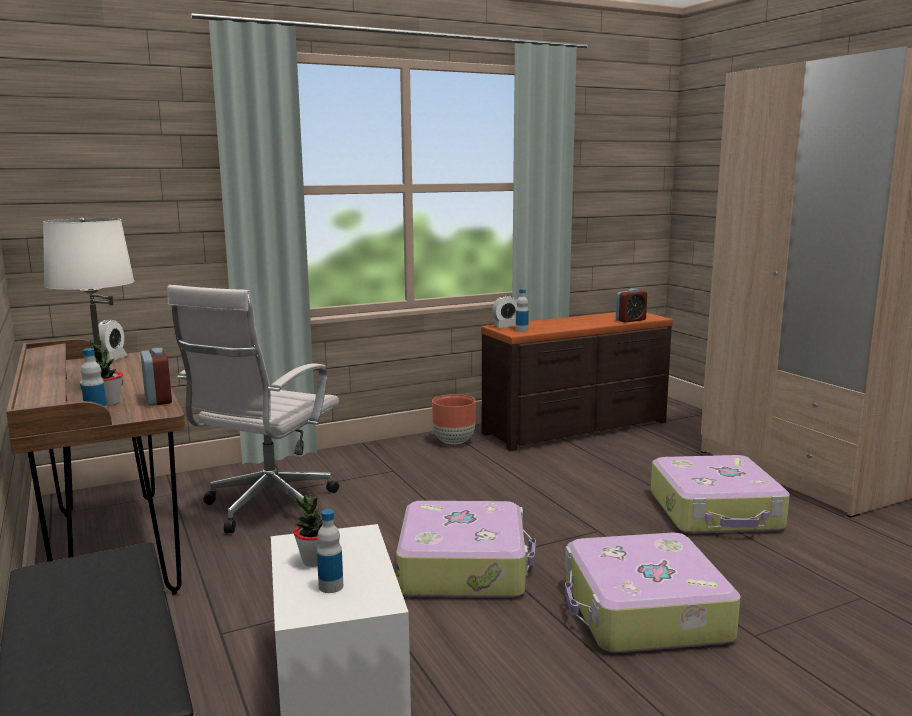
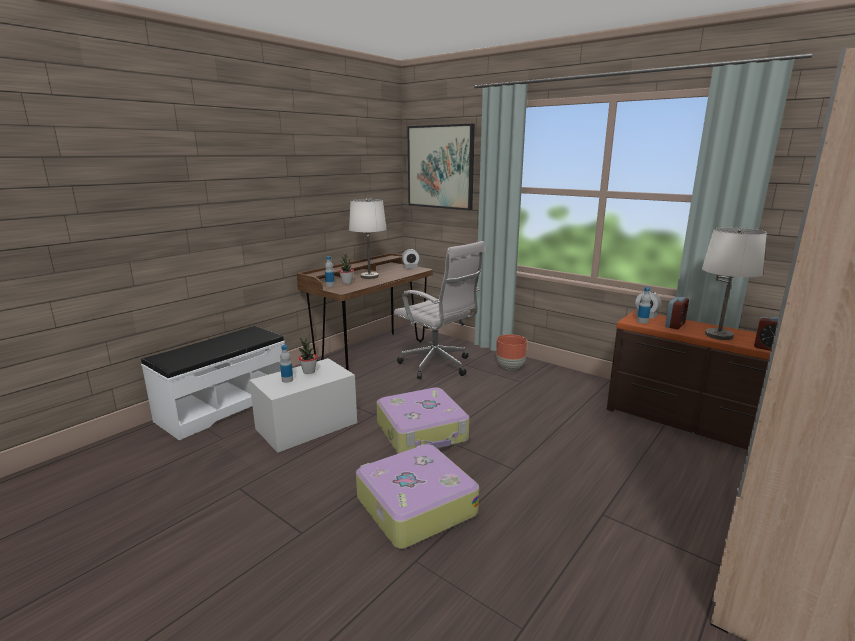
camera: 65 degrees right, 5 degrees up
alarm clock [140,348,172,406] -> alarm clock moved to [665,297,689,329]
white office chair [167,285,339,533] -> white office chair turned 135 degrees counterclockwise [394,241,485,379]
brown planter [432,394,476,444] -> brown planter moved to [496,335,527,370]
suitcase [651,455,790,534] -> none
none -> picture [407,124,475,210]
none -> white table lamp [702,228,767,340]

